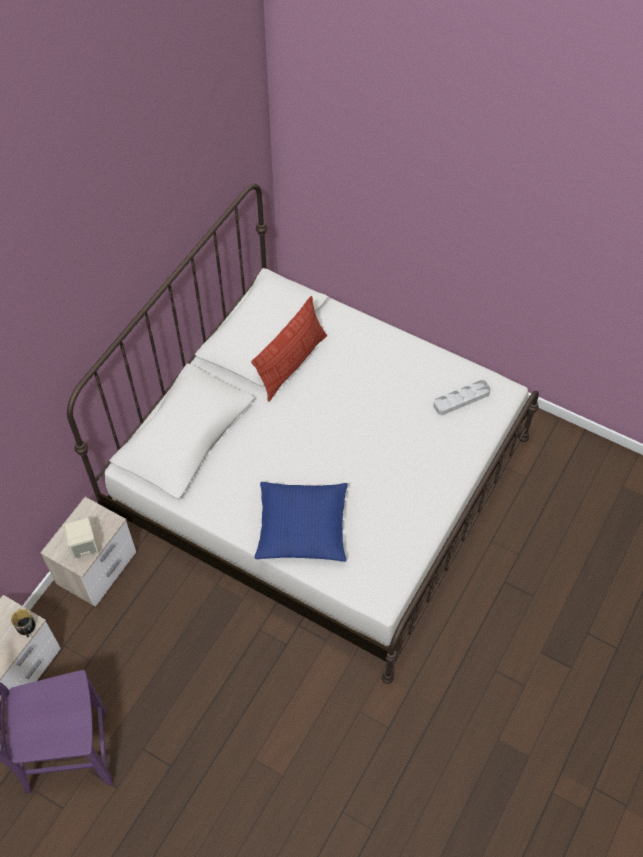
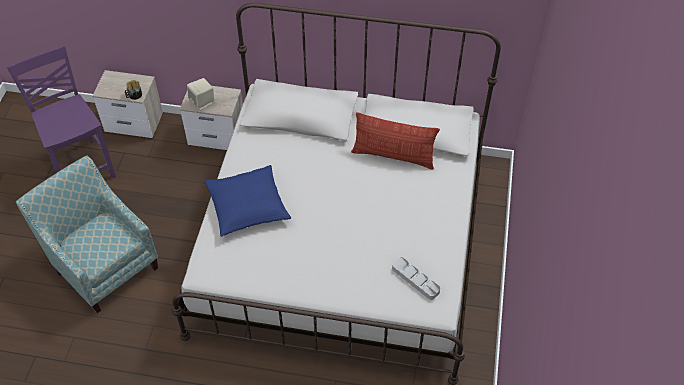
camera: 70 degrees right, 5 degrees down
none -> armchair [16,155,158,313]

